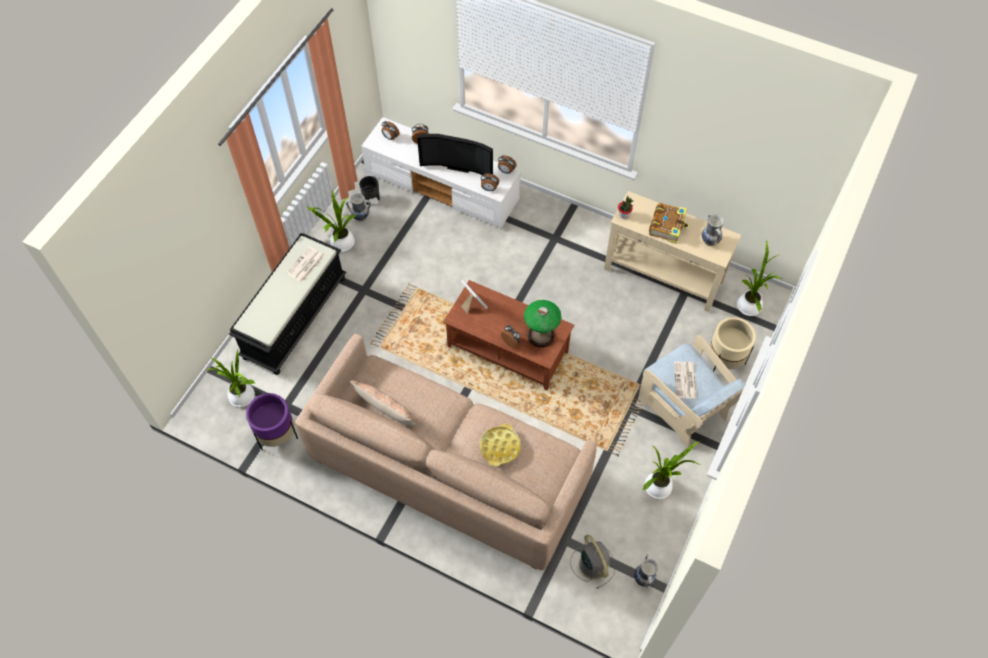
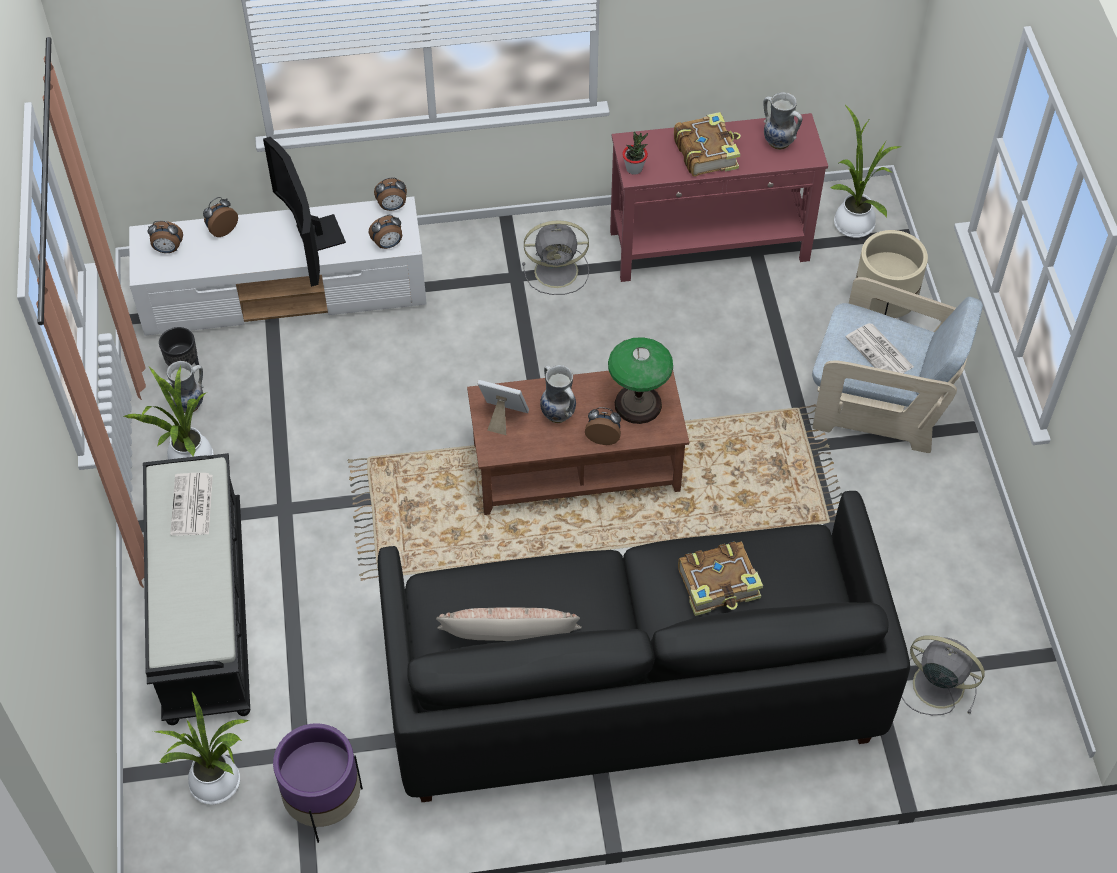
camera: 35 degrees left, 5 degrees down
beige sofa [295,334,597,570] -> black sofa [378,491,910,802]
television [417,134,493,175] -> television turned 90 degrees clockwise [263,137,346,287]
yellow tray [480,423,521,467] -> book [678,541,763,616]
beige console table [604,191,741,312] -> red console table [610,113,828,282]
vase [634,554,658,588] -> vase moved to [540,365,576,423]
potted plant [643,441,700,499] -> none
none -> grey fan [522,221,589,295]

